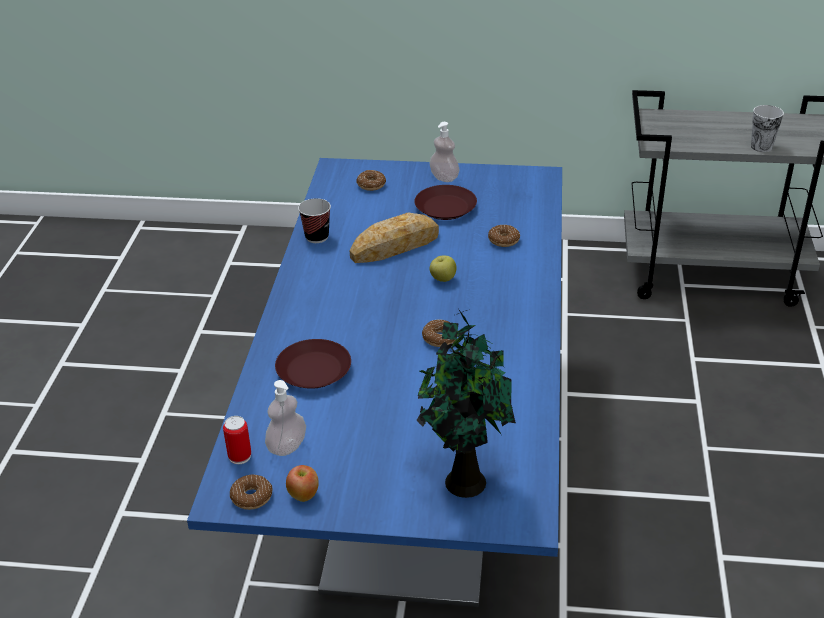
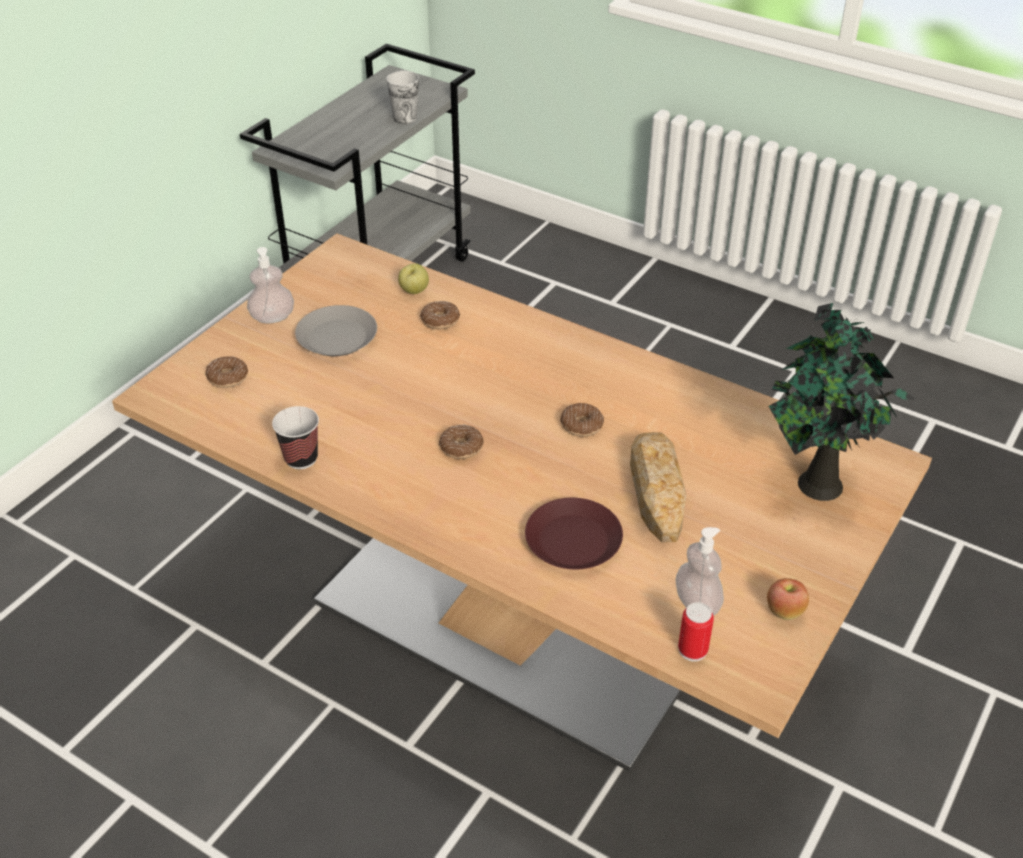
camera: 65 degrees left, 5 degrees up
blue dining table [187,158,562,607] -> beige dining table [112,233,932,772]
donut [230,475,272,510] -> donut moved to [439,425,484,459]
bread [350,212,439,263] -> bread moved to [630,432,687,543]
brown plate [414,185,477,220] -> grey plate [295,305,377,356]
apple [430,255,457,282] -> apple moved to [398,263,429,294]

